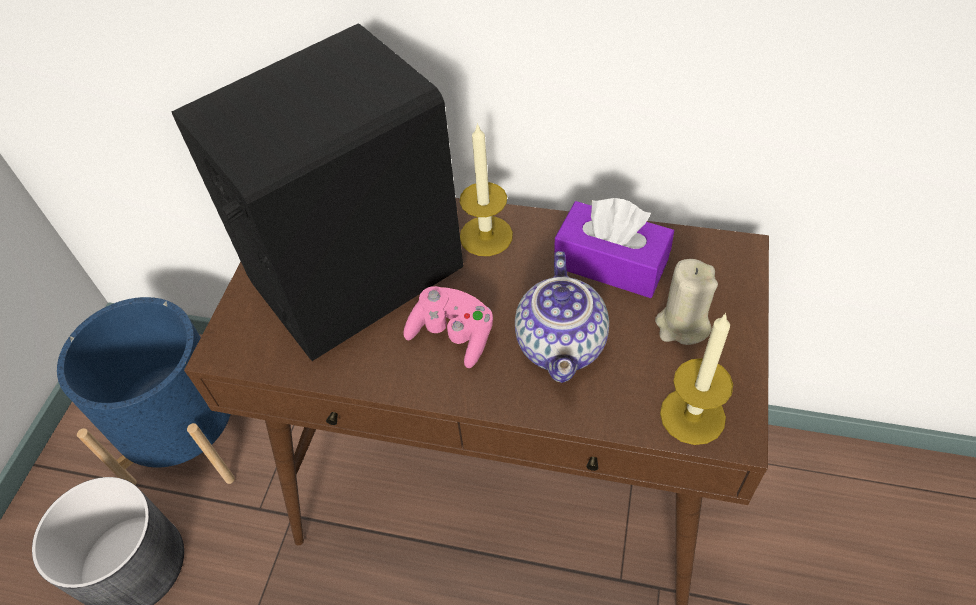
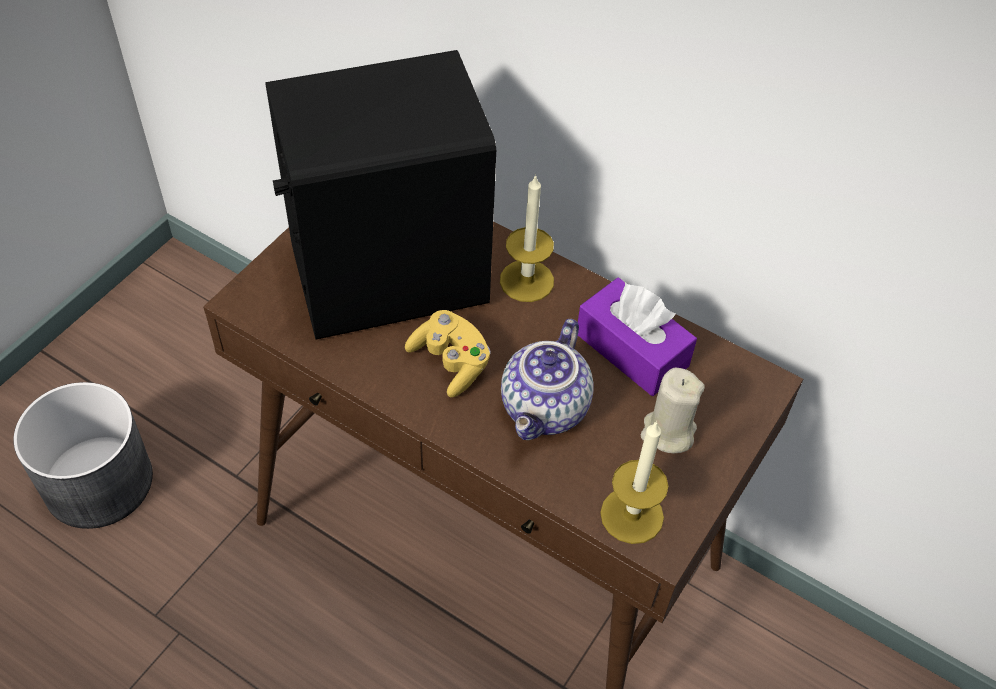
camera: 15 degrees right, 0 degrees up
blue planter [57,297,235,485] -> none
pink game controller [404,286,493,368] -> yellow game controller [405,310,491,397]

